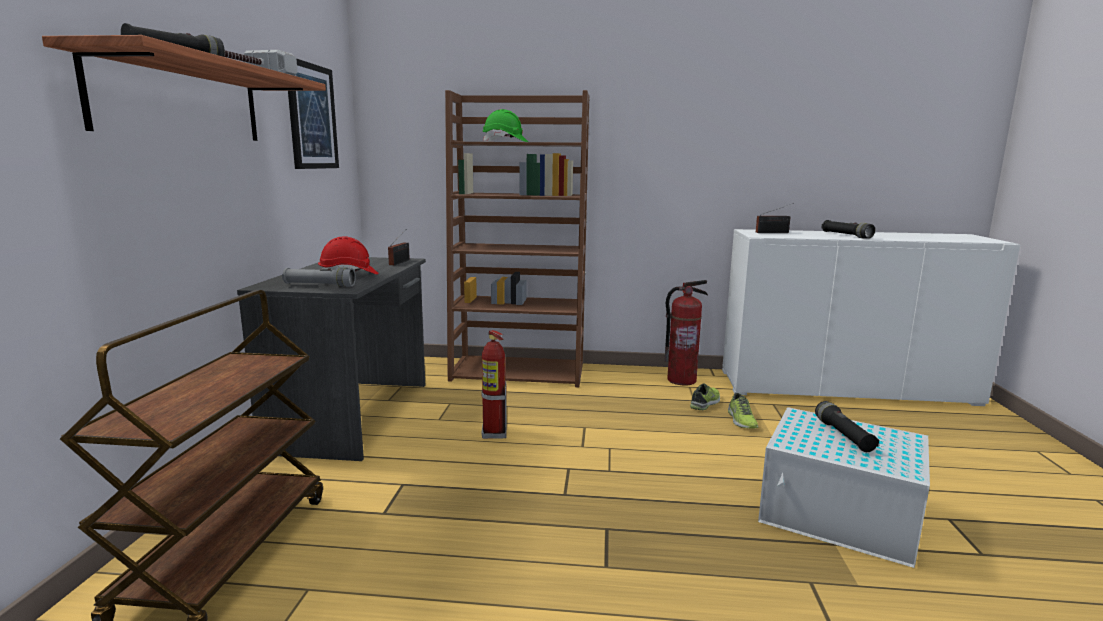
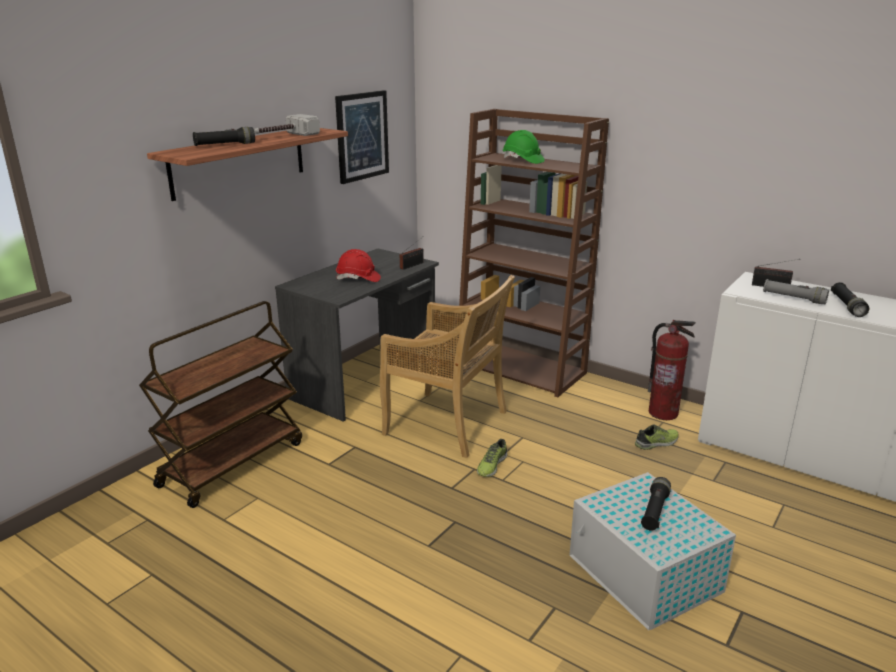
camera: 30 degrees right, 10 degrees up
grey flashlight [282,267,356,287] -> grey flashlight moved to [763,279,829,304]
fire extinguisher [481,330,507,439] -> beige chair [380,275,515,458]
shoe [728,393,758,429] -> shoe moved to [477,439,508,477]

